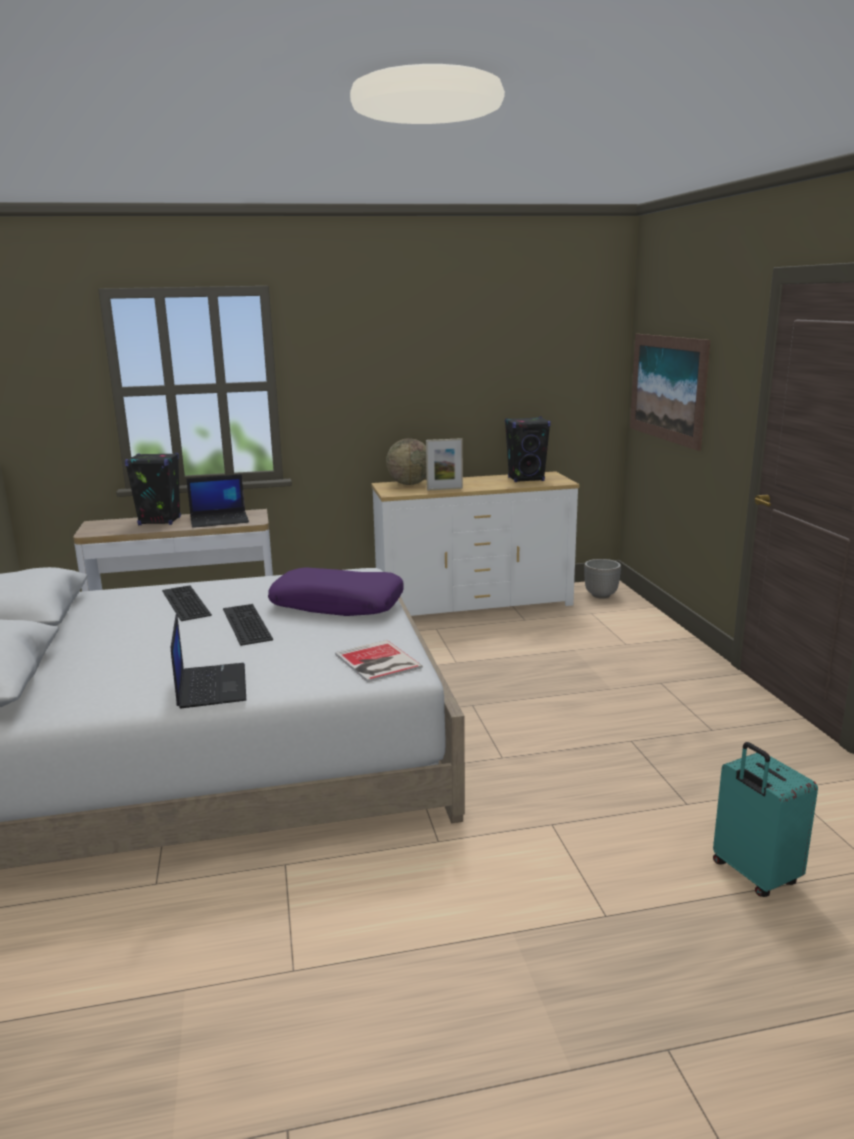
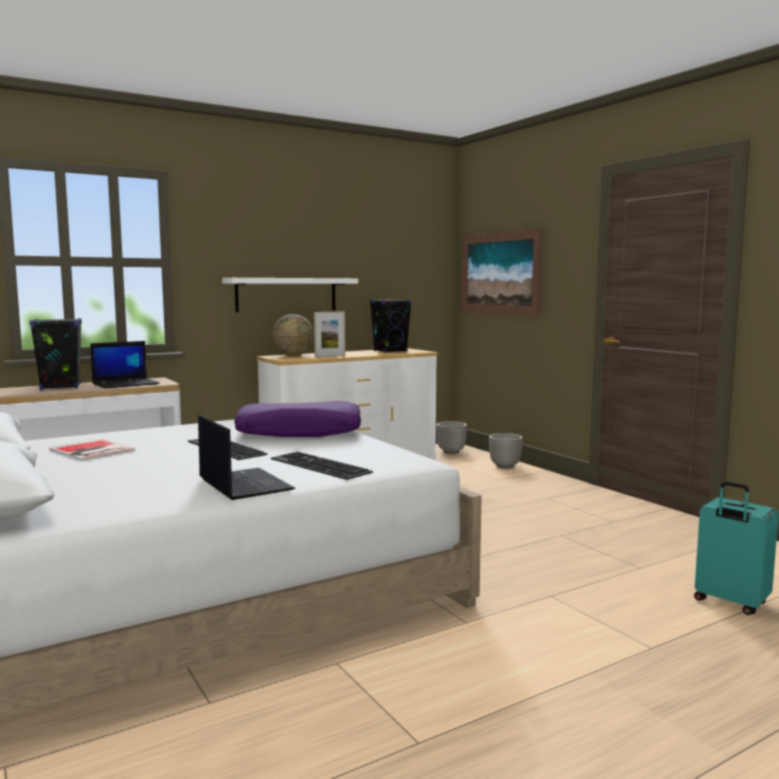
camera: 20 degrees left, 10 degrees down
keyboard [162,585,212,621] -> keyboard moved to [271,452,373,480]
book [335,640,423,683] -> book moved to [49,439,135,461]
none -> white shelf [222,278,358,312]
none -> planter [489,433,523,469]

